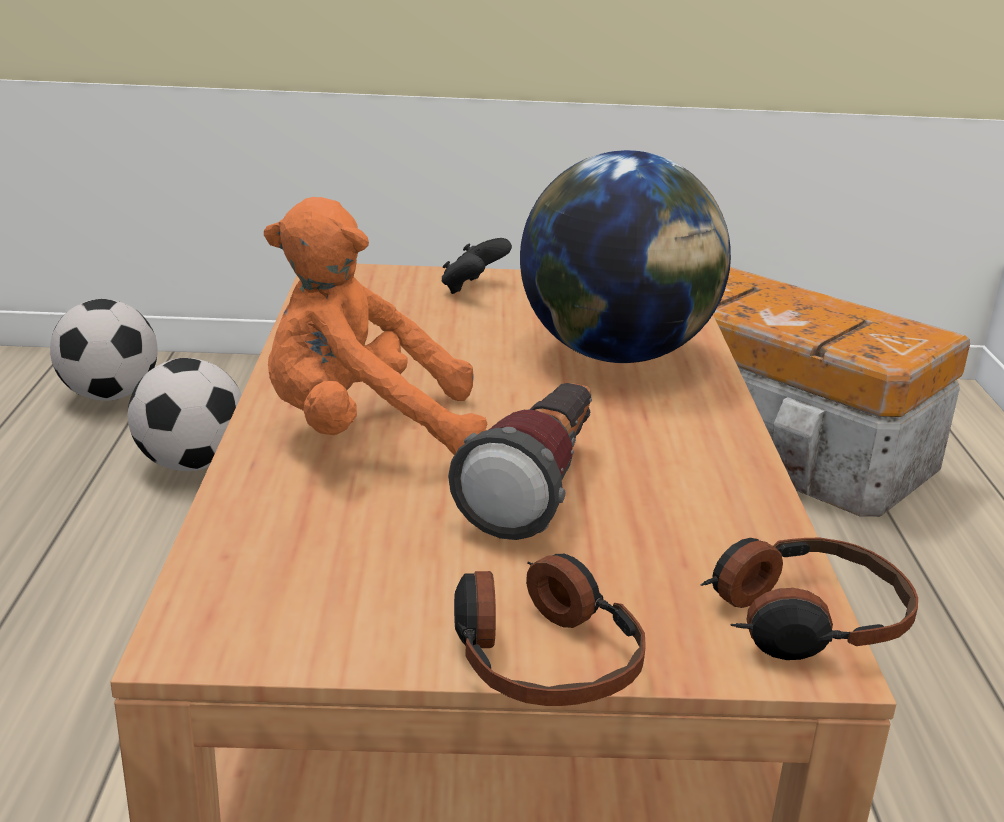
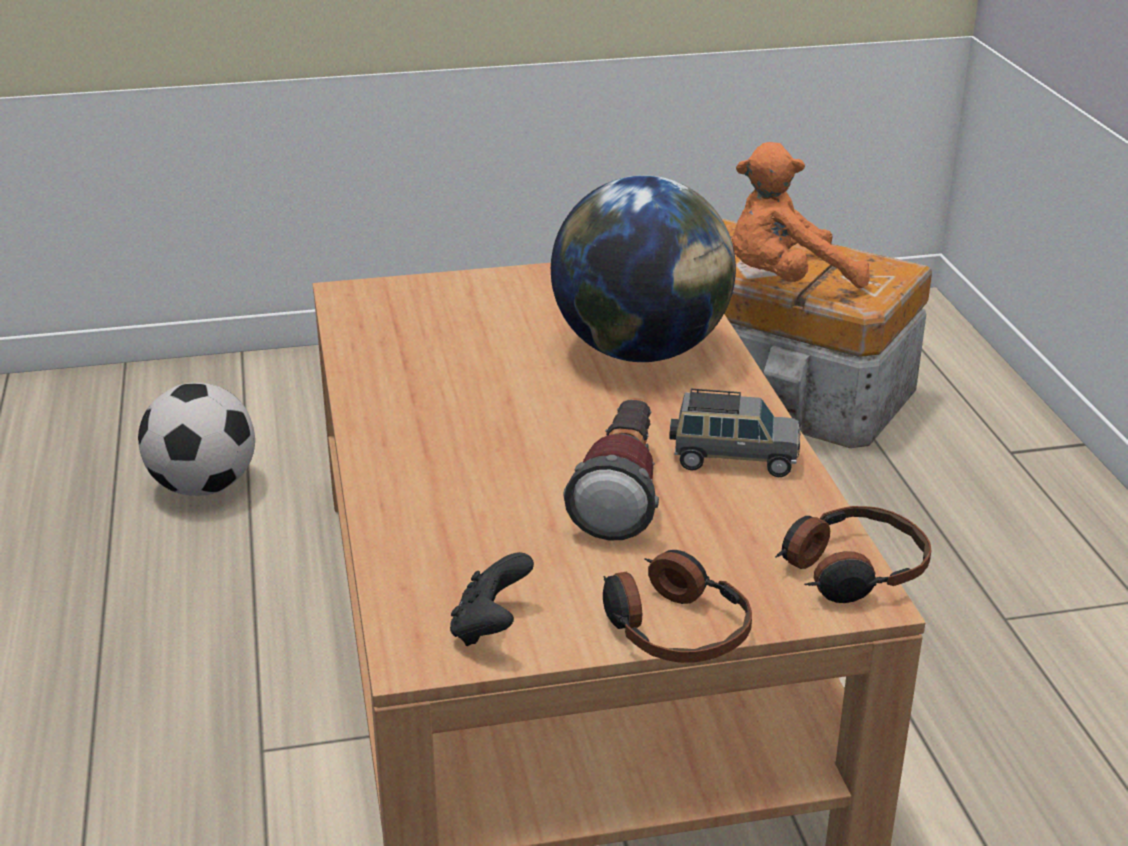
camera: 10 degrees left, 5 degrees up
football [50,299,158,401] -> none
orange plush toy [264,197,487,455] -> orange plush toy moved to [732,142,870,288]
black game controller [441,238,512,294] -> black game controller moved to [450,552,534,646]
none -> grey toy car [669,389,800,477]

